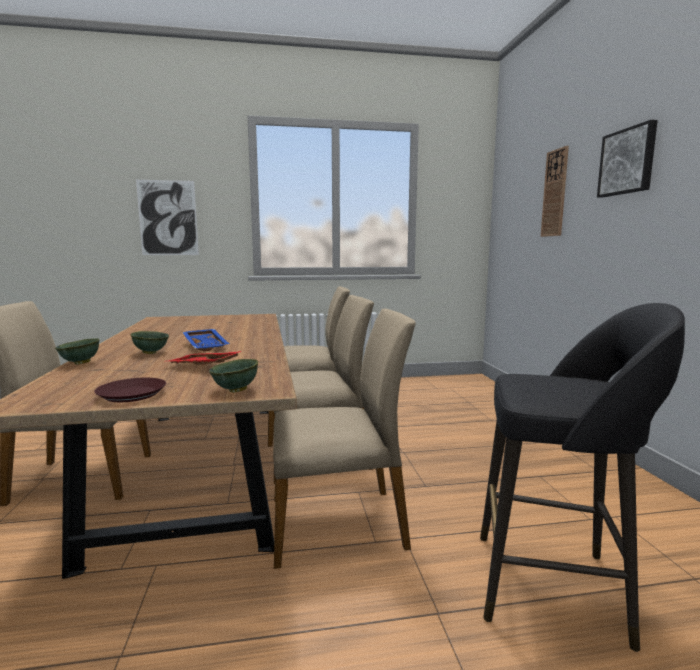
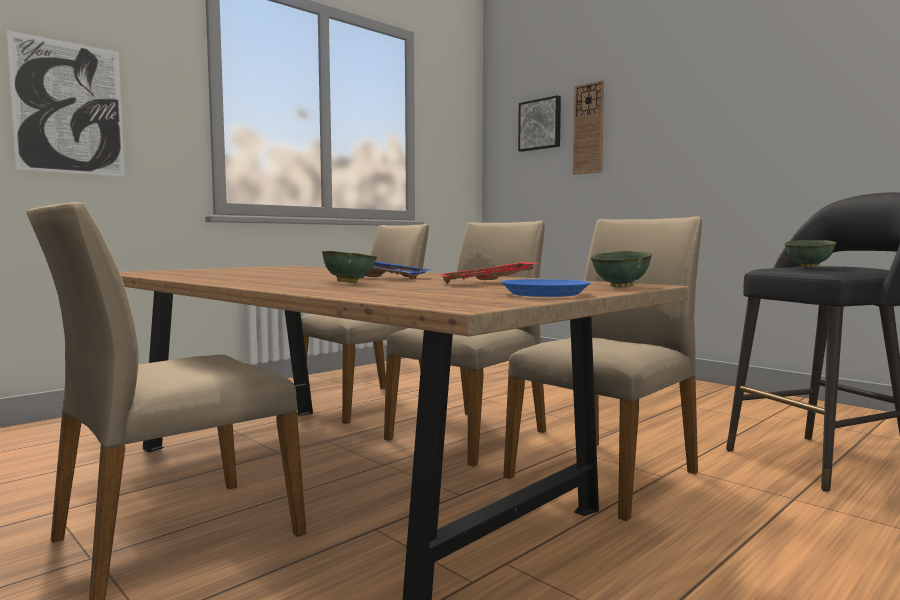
camera: 35 degrees left, 5 degrees down
green bowl [55,338,99,364] -> green bowl moved to [784,240,837,267]
brown plate [94,378,166,402] -> blue plate [501,279,591,297]
picture [597,120,658,198] -> picture moved to [518,95,561,152]

